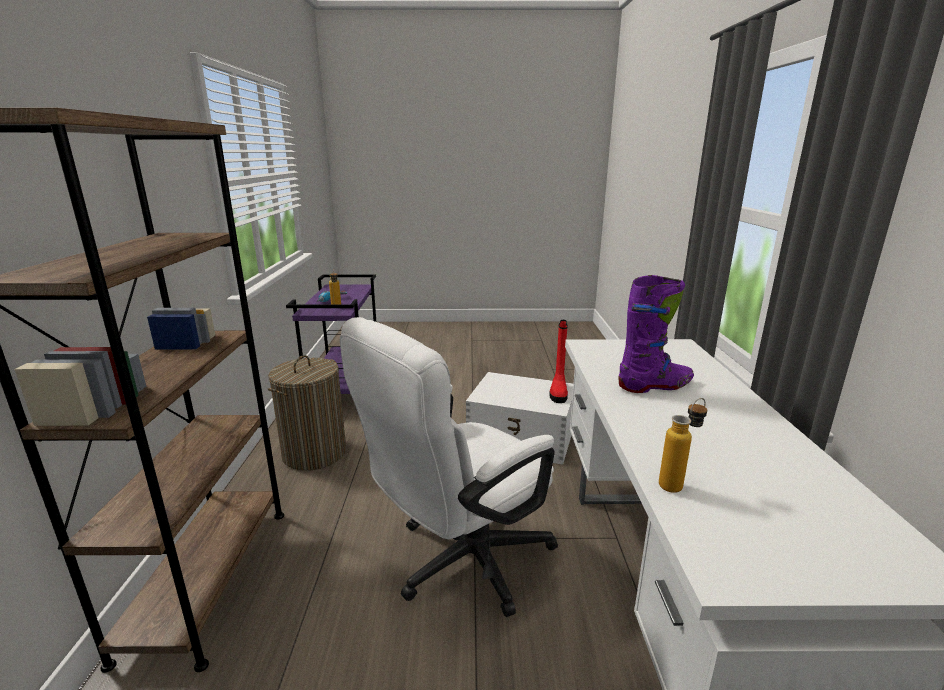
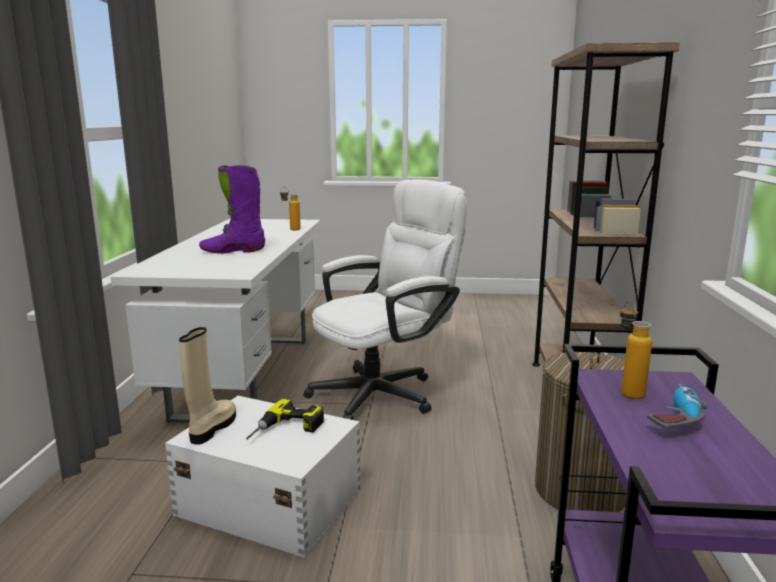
camera: 175 degrees left, 5 degrees down
red boot [549,320,568,403] -> beige boot [179,327,236,445]
none -> power drill [246,399,324,440]

